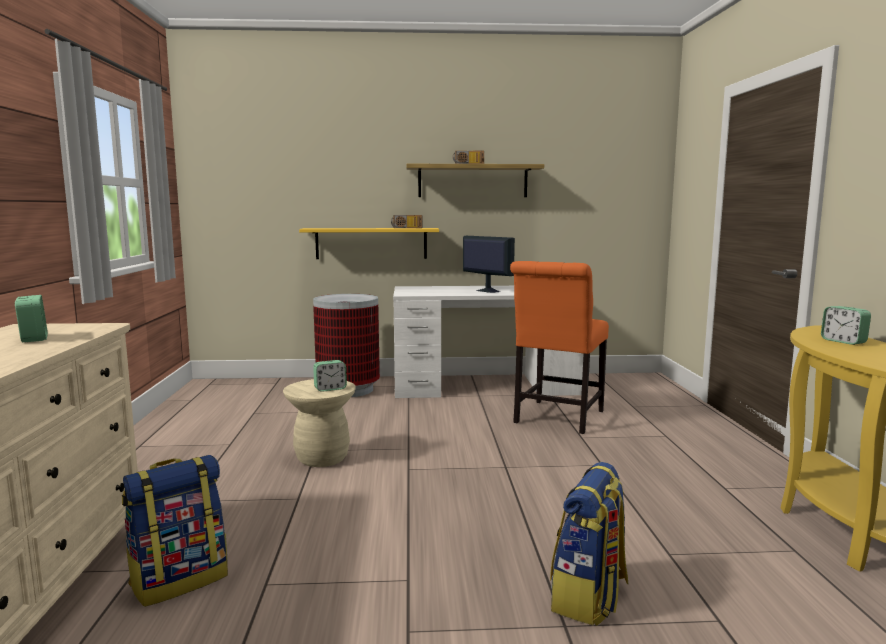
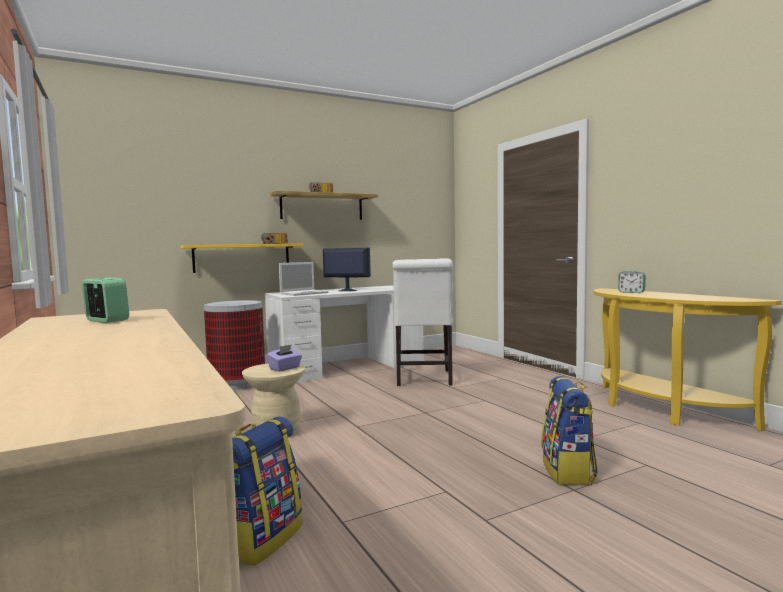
camera: 25 degrees left, 5 degrees down
alarm clock [313,360,347,392] -> purple tissue box [266,344,302,372]
orange chair [510,261,609,434] -> white chair [392,258,453,386]
none -> laptop [279,262,328,296]

